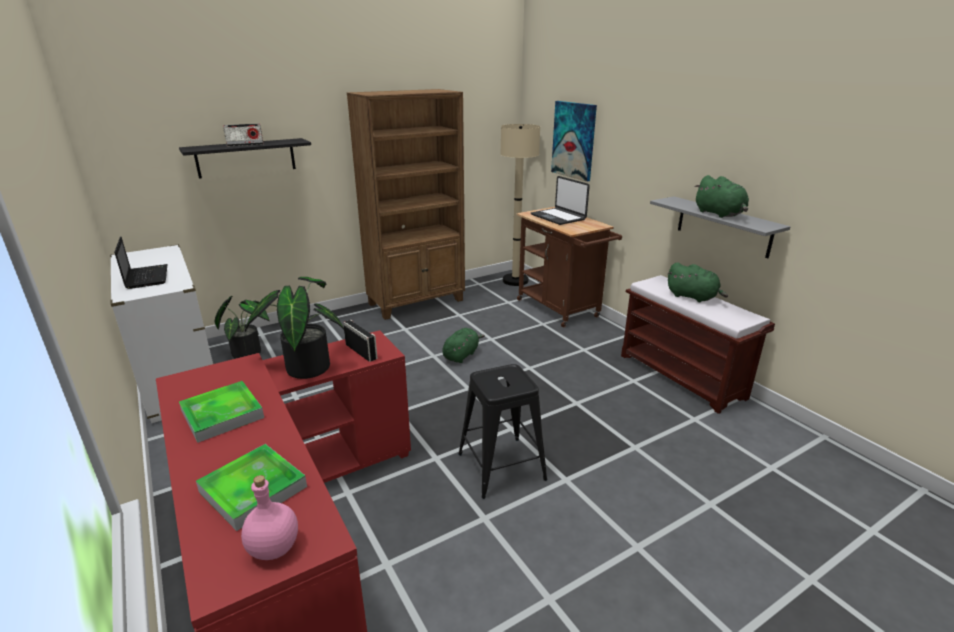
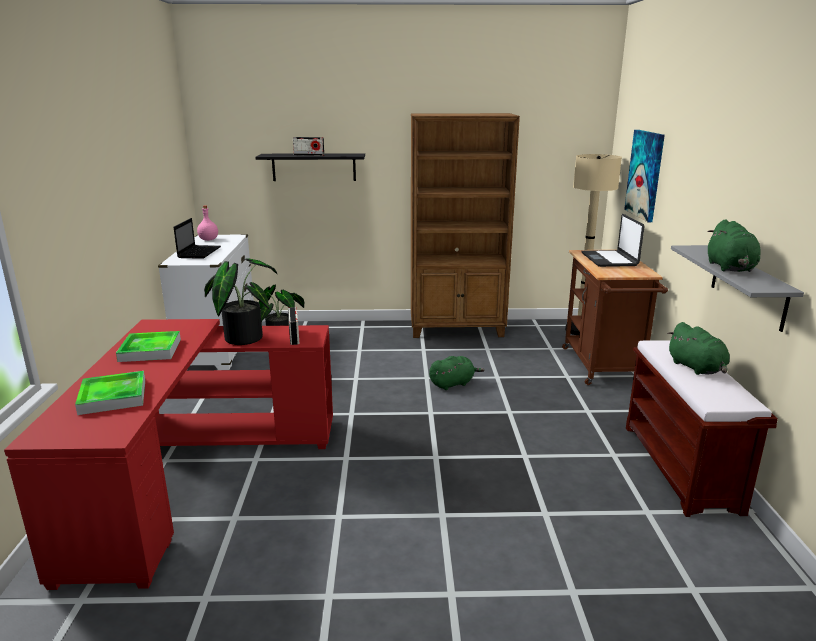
camera: 30 degrees right, 5 degrees down
pink bottle [241,475,298,560] -> pink bottle moved to [197,206,218,241]
black stool [458,364,547,499] -> none

